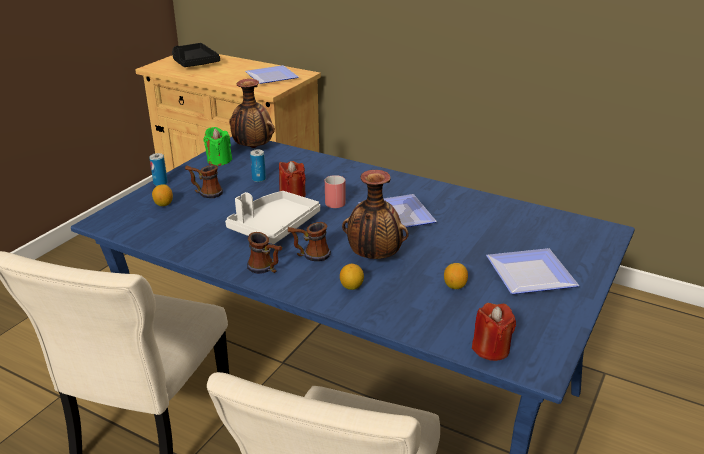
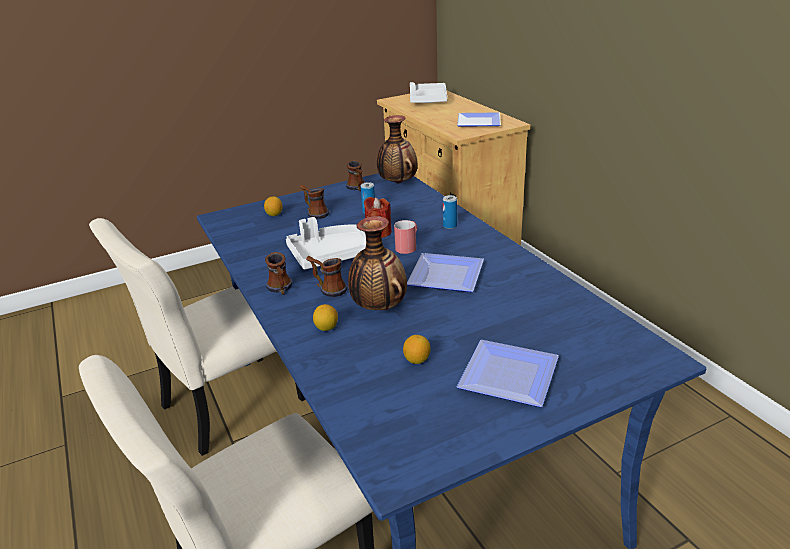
camera: 35 degrees right, 0 degrees up
can [149,153,168,186] -> can moved to [443,195,457,229]
black tray [172,43,220,67] -> white tray [410,82,447,103]
green candle [203,127,232,166] -> mug [346,160,365,191]
red candle [472,303,516,361] -> none

